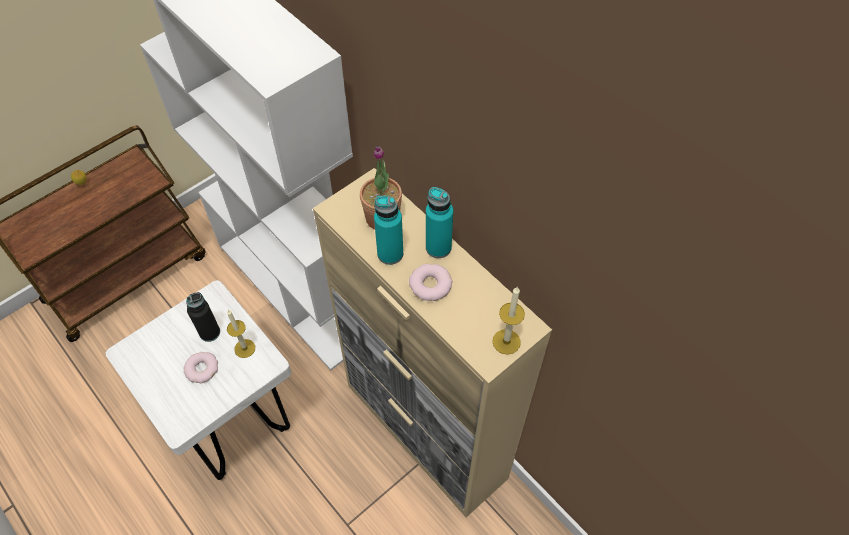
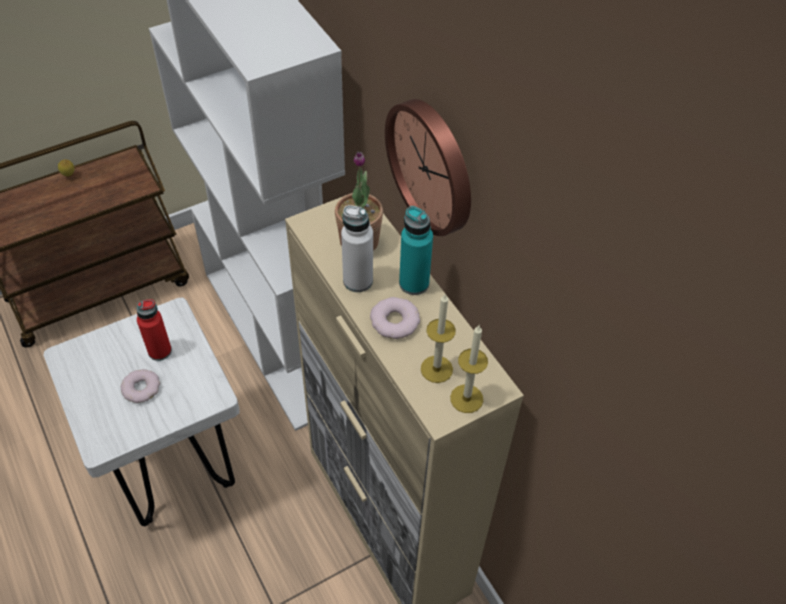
camera: 10 degrees right, 5 degrees down
black bottle [186,292,220,342] -> red bottle [137,299,172,361]
candle [227,310,255,358] -> candle moved to [421,294,456,383]
turquoise bottle [374,196,403,265] -> white bottle [341,205,373,292]
none -> wall clock [385,99,471,236]

